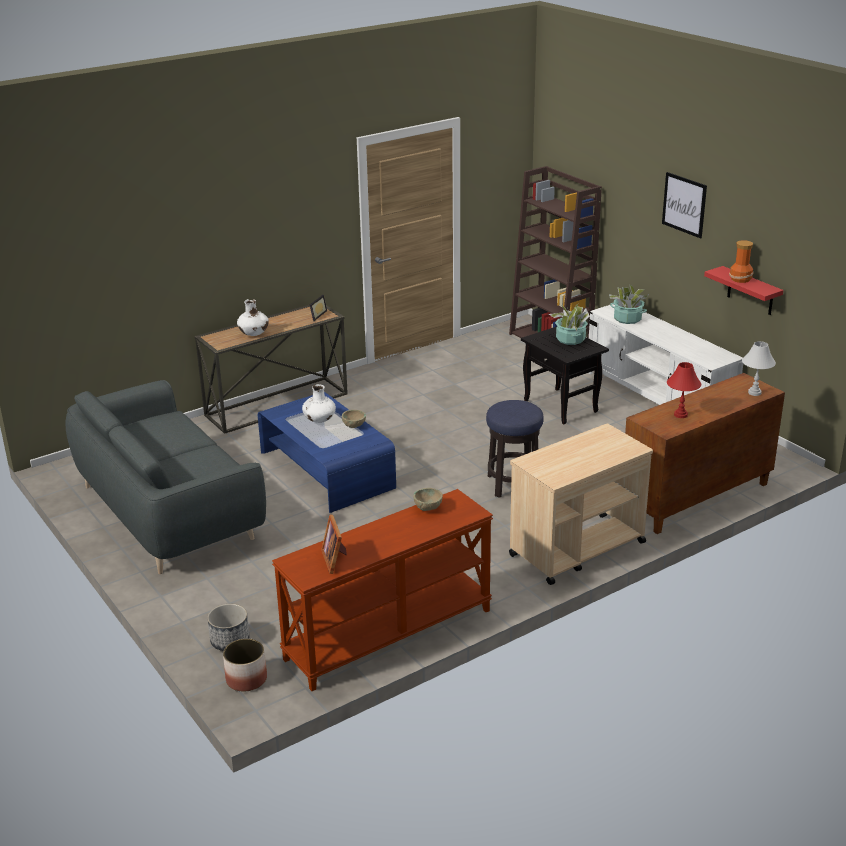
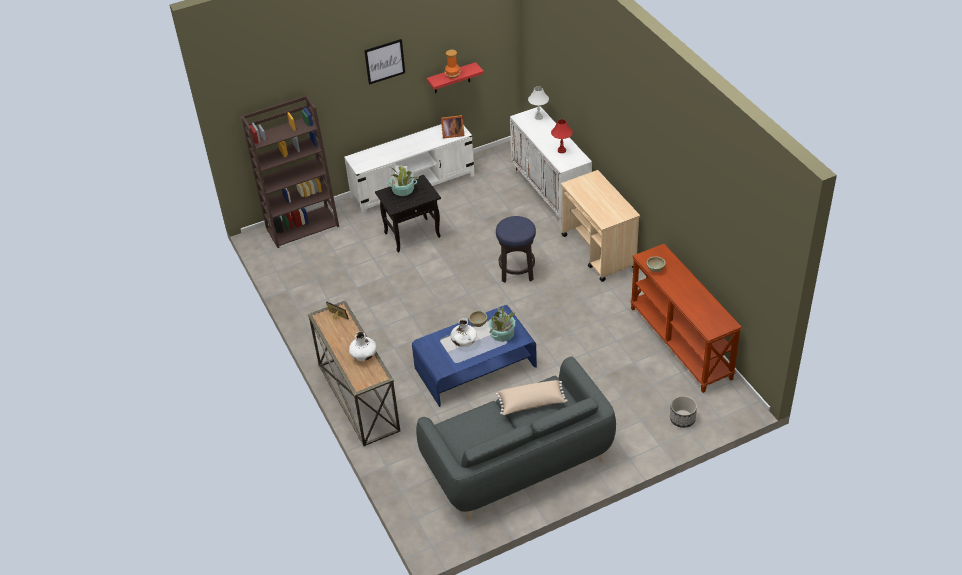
camera: 80 degrees left, 15 degrees up
planter [223,638,267,691] -> none
picture frame [321,515,347,574] -> picture frame moved to [441,115,464,139]
potted plant [609,284,649,324] -> potted plant moved to [489,306,516,342]
brown cabinet [625,373,785,534] -> white cabinet [510,106,592,226]
none -> beige pillow [496,380,568,415]

